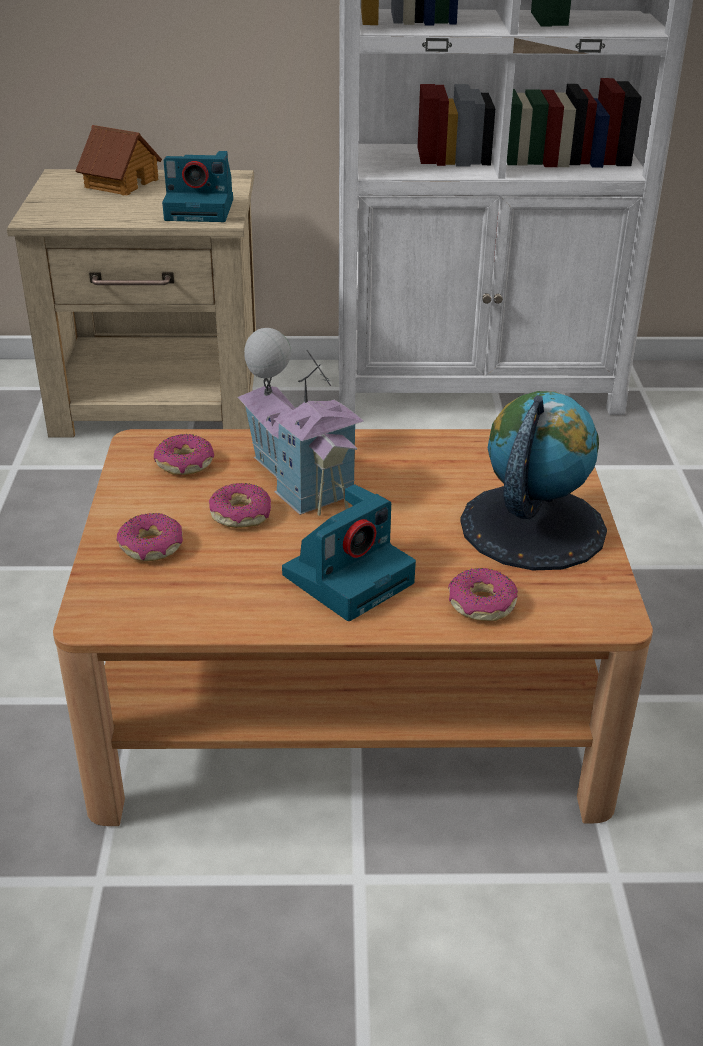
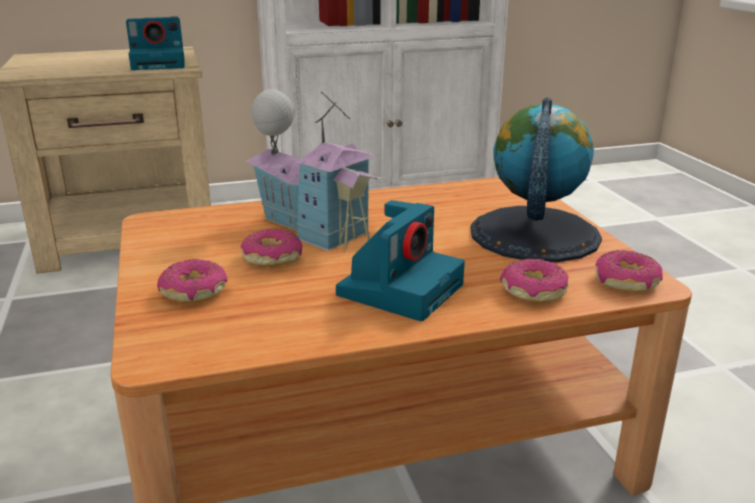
camera: 15 degrees left, 10 degrees down
toy house [76,125,162,196] -> none
donut [154,434,214,475] -> donut moved to [595,250,663,293]

